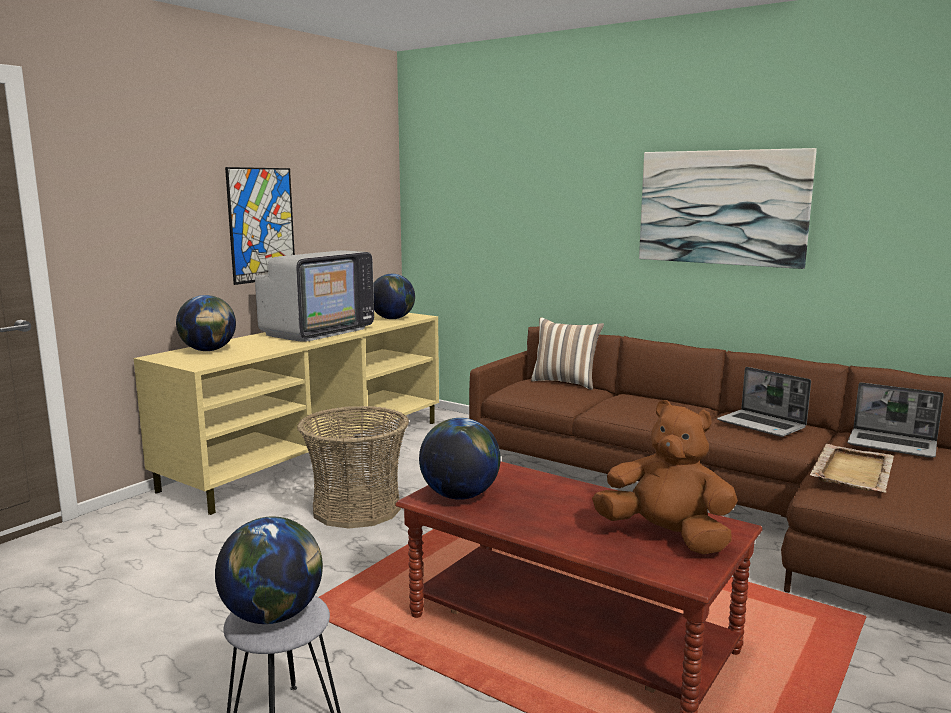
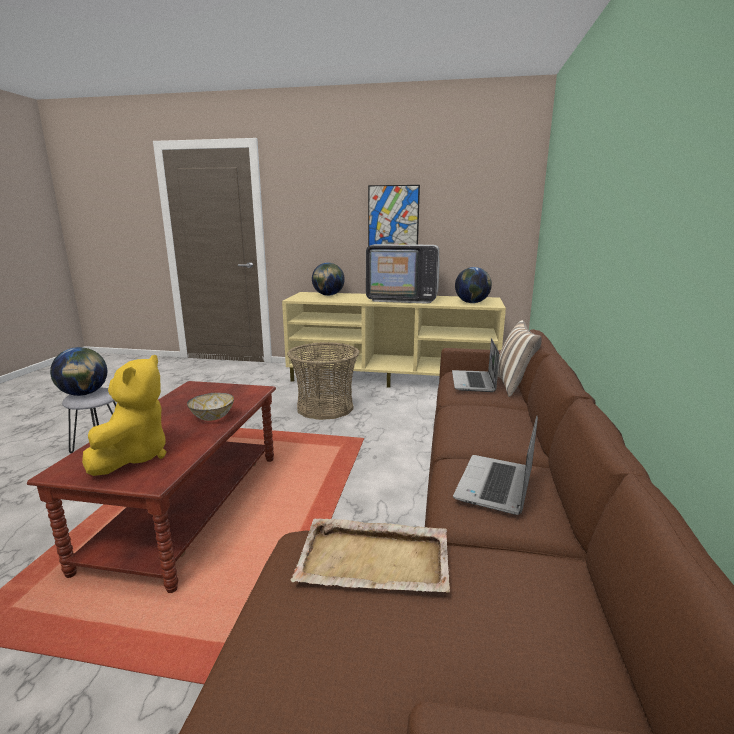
camera: 65 degrees right, 5 degrees up
globe [419,418,501,500] -> none
brown plush toy [592,400,738,554] -> yellow plush toy [82,355,166,476]
picture [639,148,817,269] -> none
laptop [847,382,944,458] -> laptop moved to [452,338,499,392]
none -> bowl [187,393,234,421]

